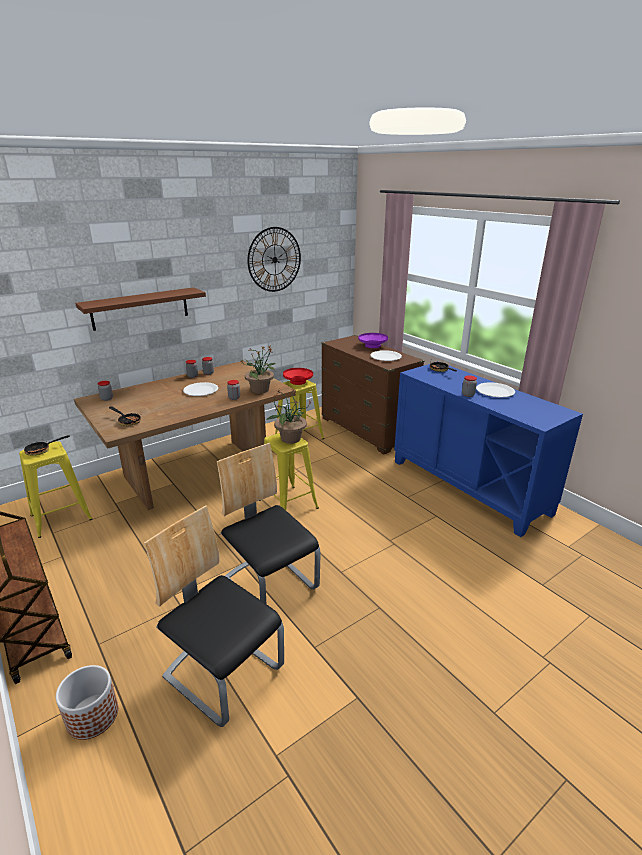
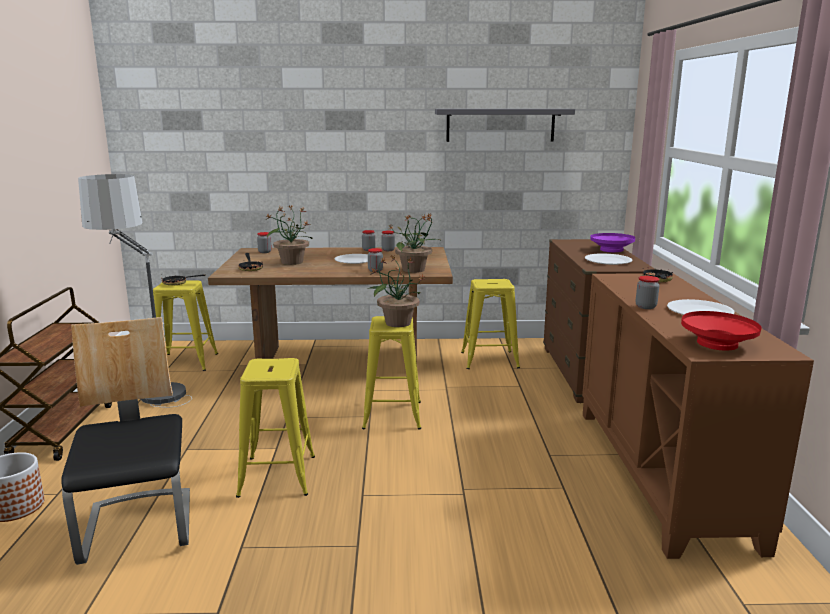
camera: 35 degrees right, 10 degrees down
brown shelf [75,287,206,331] -> none
chair [217,443,321,604] -> yellow stool [236,358,315,498]
wall clock [247,227,301,292] -> grey shelf [435,109,575,142]
red bowl [283,368,313,385] -> red bowl moved to [681,311,762,351]
blue cabinet [394,364,583,537] -> brown cabinet [582,273,814,559]
none -> floor lamp [78,174,192,407]
none -> potted plant [265,205,312,265]

